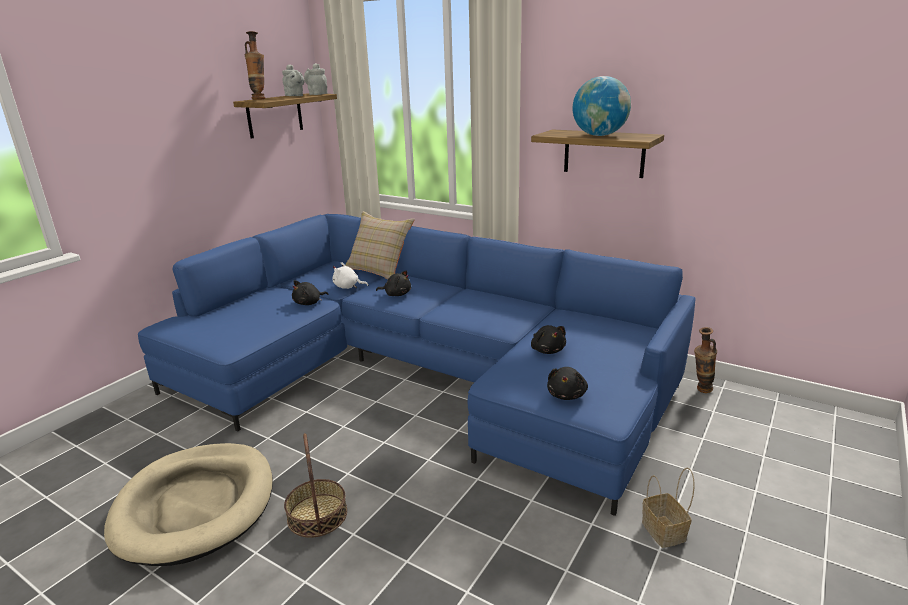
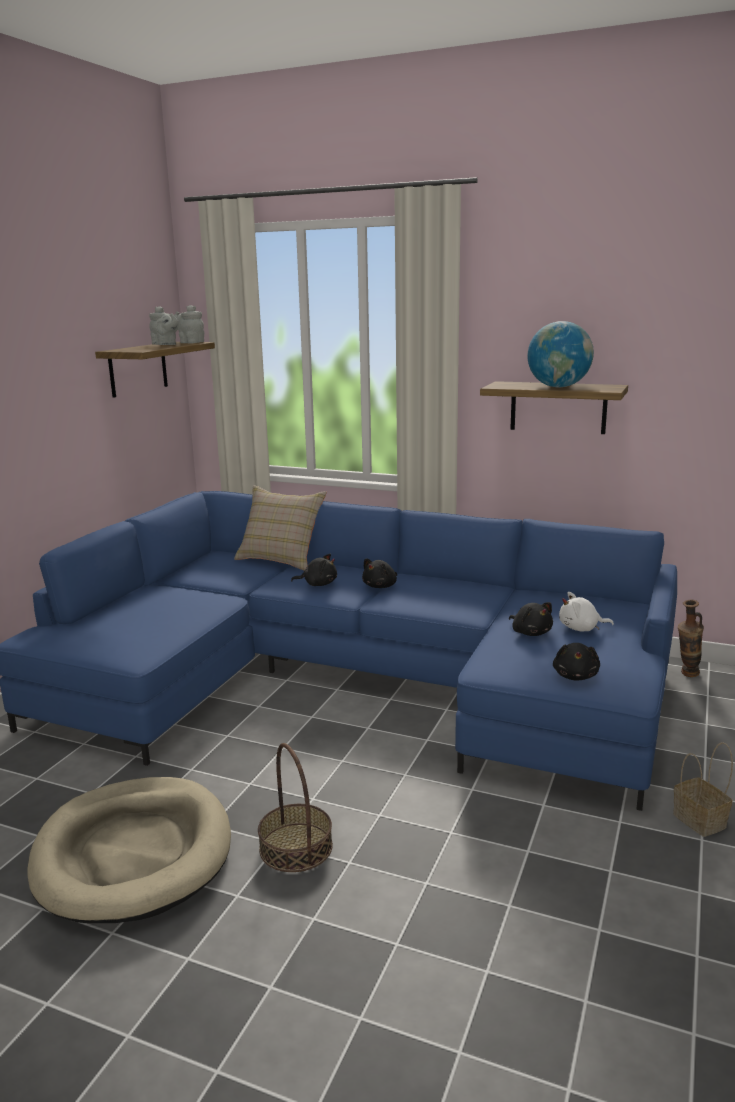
camera: 10 degrees left, 5 degrees down
vase [245,31,265,100] -> none
black plush toy [292,280,328,305] -> black plush toy moved to [362,558,397,588]
white plush toy [333,262,368,289] -> white plush toy moved to [559,592,614,632]

